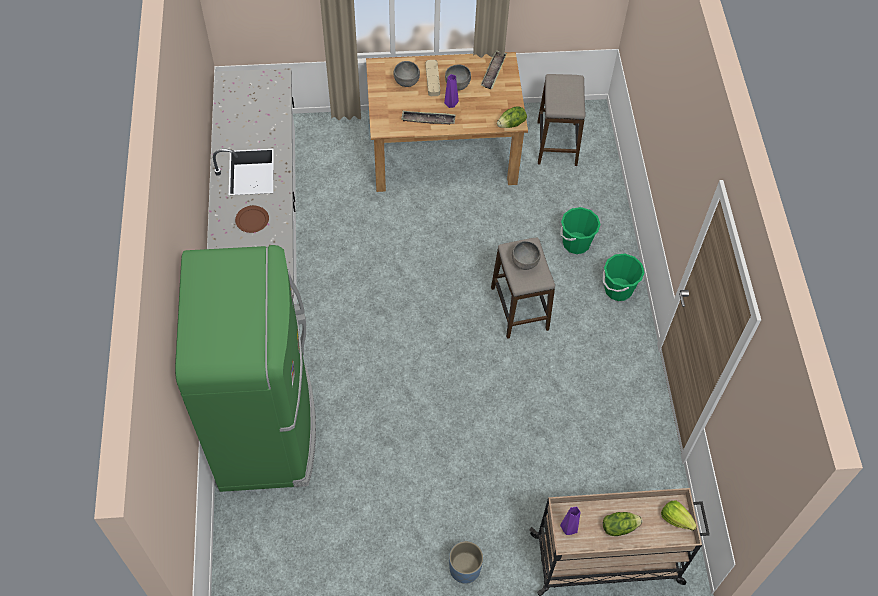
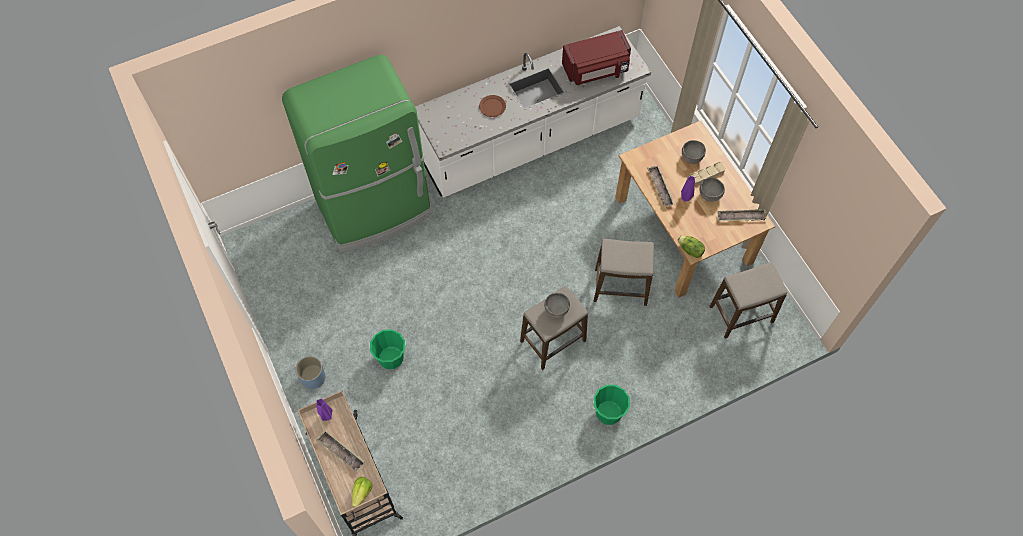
camera: 70 degrees right, 5 degrees up
green bucket [560,207,601,254] -> green bucket moved to [369,329,407,369]
lettuce [603,512,642,536] -> tray [316,430,365,472]
none -> red microwave [562,30,631,85]
none -> stool [594,239,654,306]

